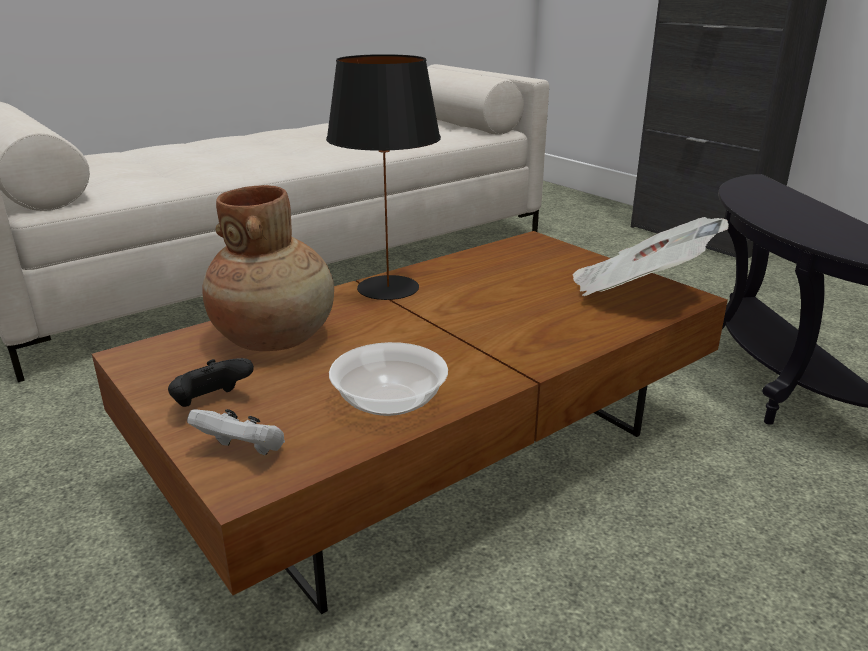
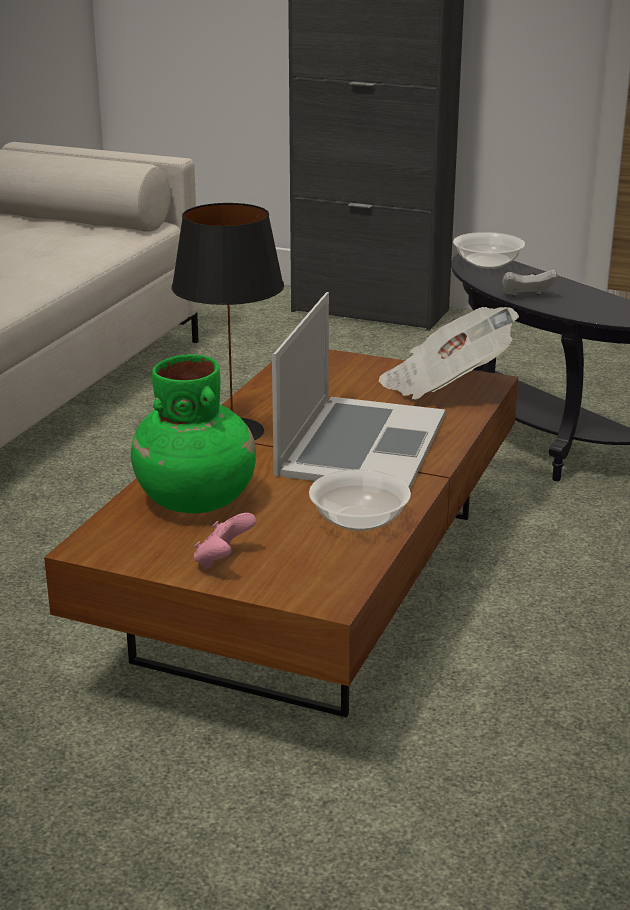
camera: 30 degrees left, 0 degrees up
black game controller [168,358,254,407] -> pink game controller [194,513,256,569]
white game controller [187,409,285,456] -> white game controller moved to [502,270,558,296]
brown vase [202,185,334,351] -> green vase [131,354,256,513]
none -> laptop [272,292,445,489]
none -> bowl [453,232,525,269]

